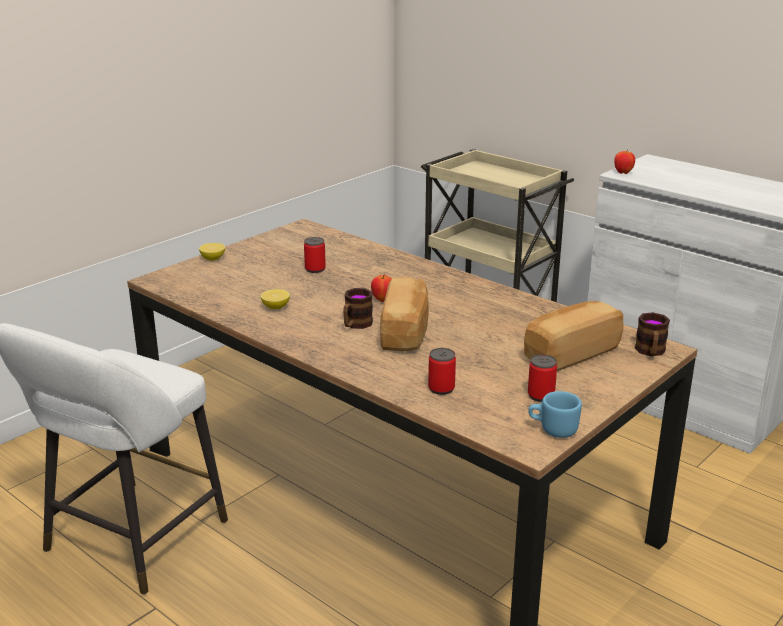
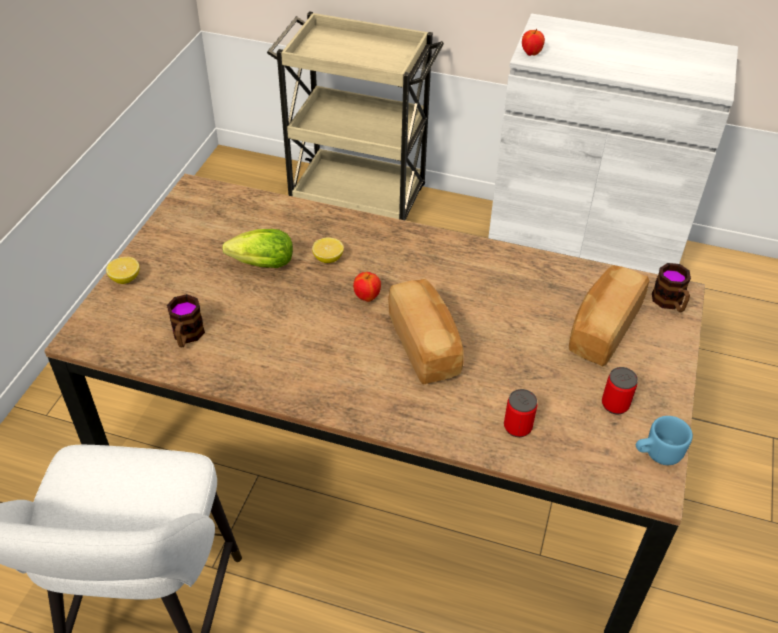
camera: 25 degrees left, 20 degrees up
lemon [261,289,290,309] -> lemon moved to [312,237,344,263]
can [304,237,326,273] -> lettuce [222,229,293,268]
mug [343,288,373,329] -> mug moved to [167,294,205,347]

